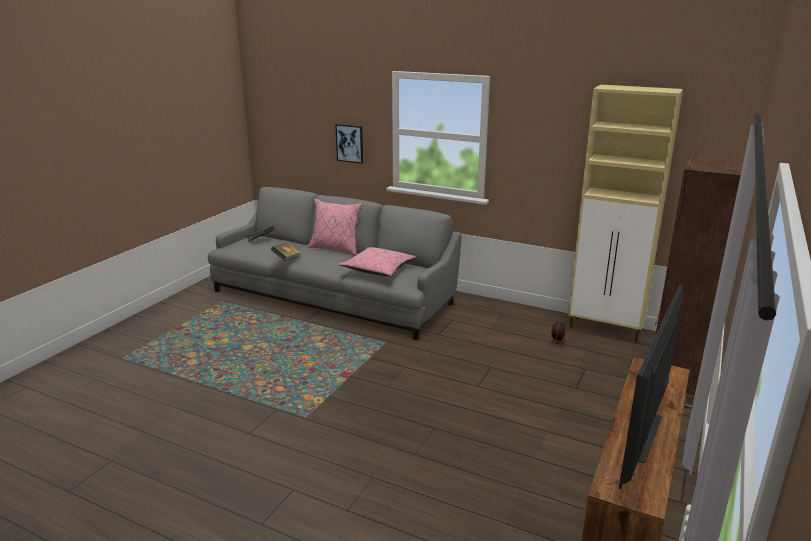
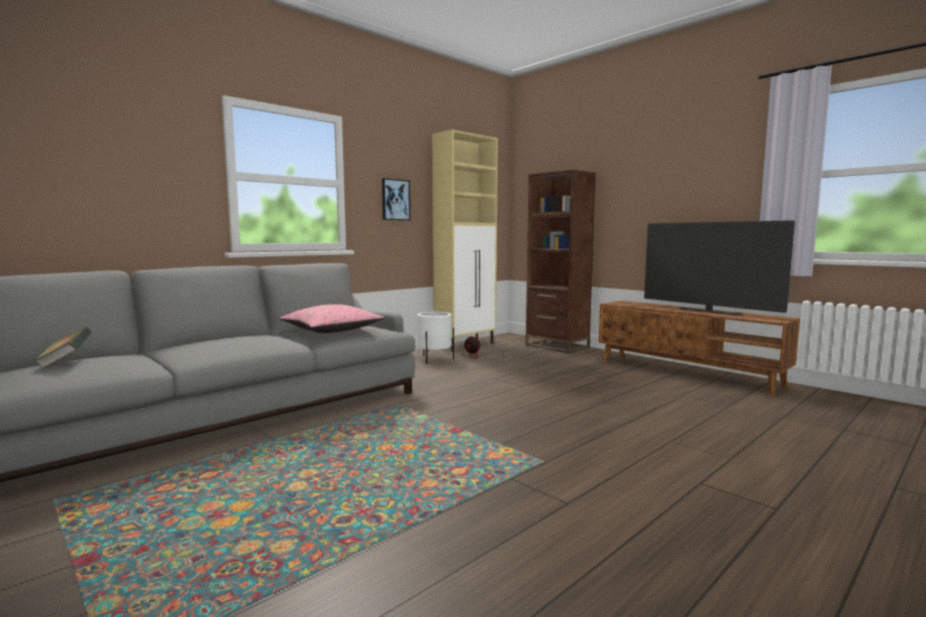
camera: 70 degrees left, 15 degrees down
book [271,242,301,261] -> none
pink pillow [308,198,363,256] -> none
picture [335,124,363,164] -> picture moved to [382,178,410,221]
none -> white planter [417,312,454,364]

